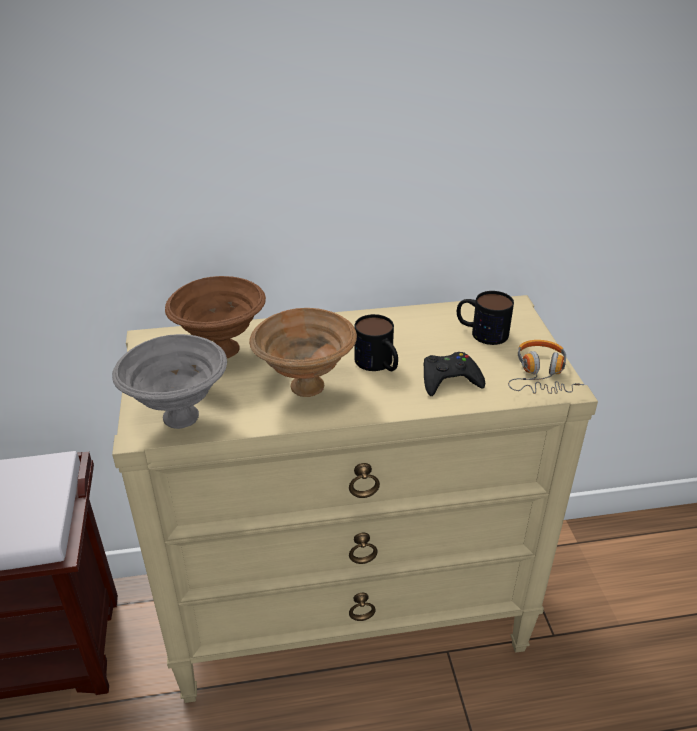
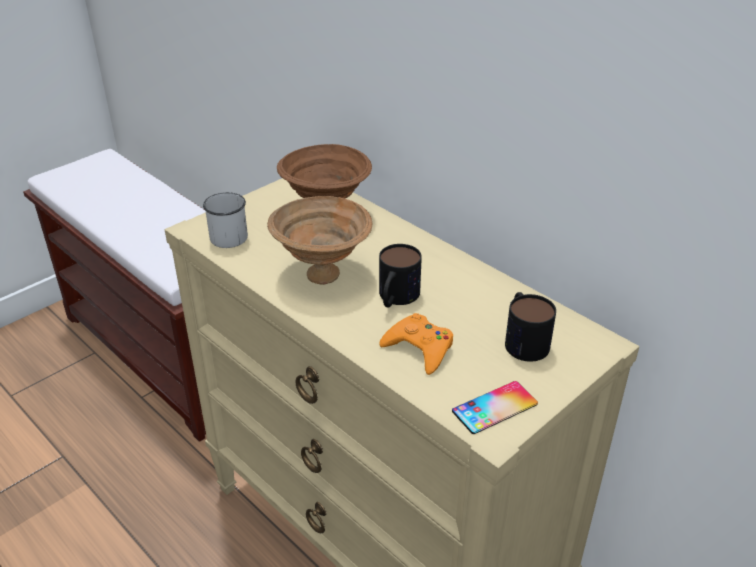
camera: 55 degrees right, 0 degrees up
grey bowl [112,334,227,429] -> white mug [203,192,248,248]
black game controller [424,352,485,396] -> orange game controller [379,313,453,375]
headphones [508,340,584,394] -> phone [452,381,538,434]

